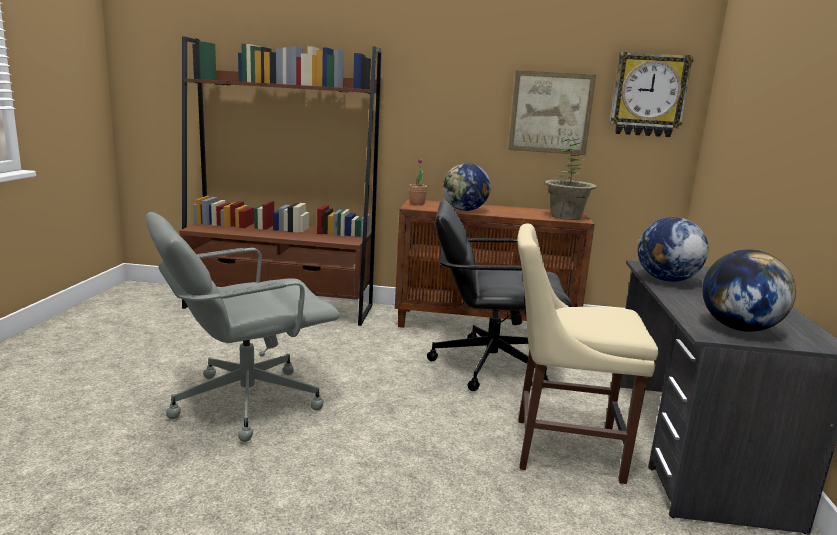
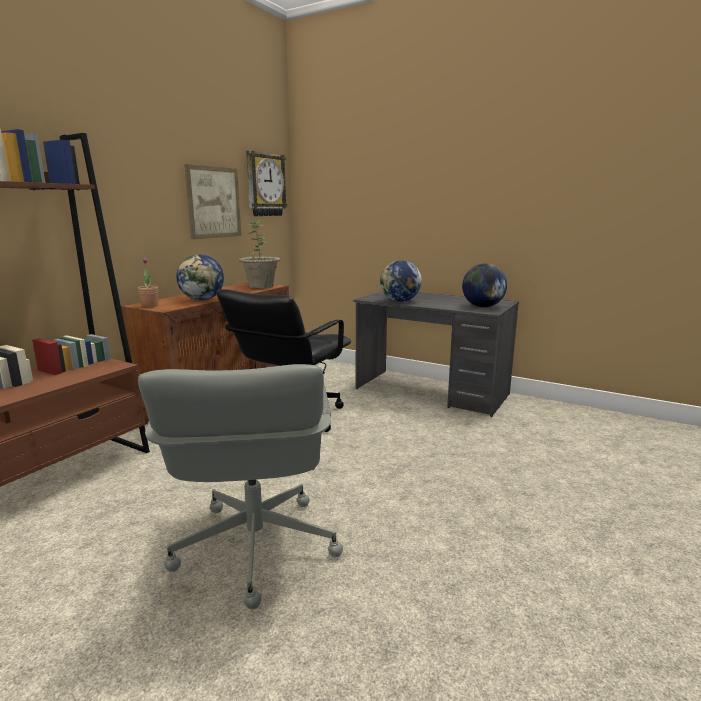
camera: 65 degrees left, 0 degrees up
beige chair [517,224,658,484] -> none

